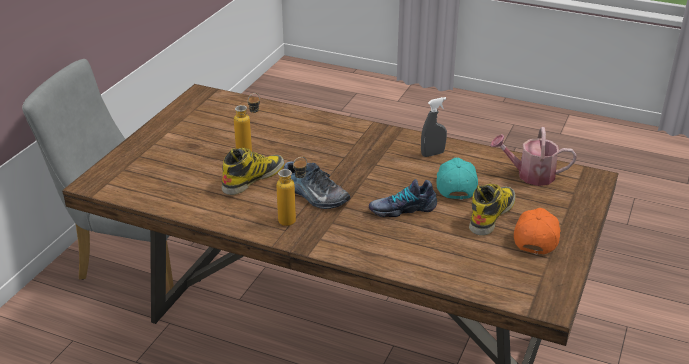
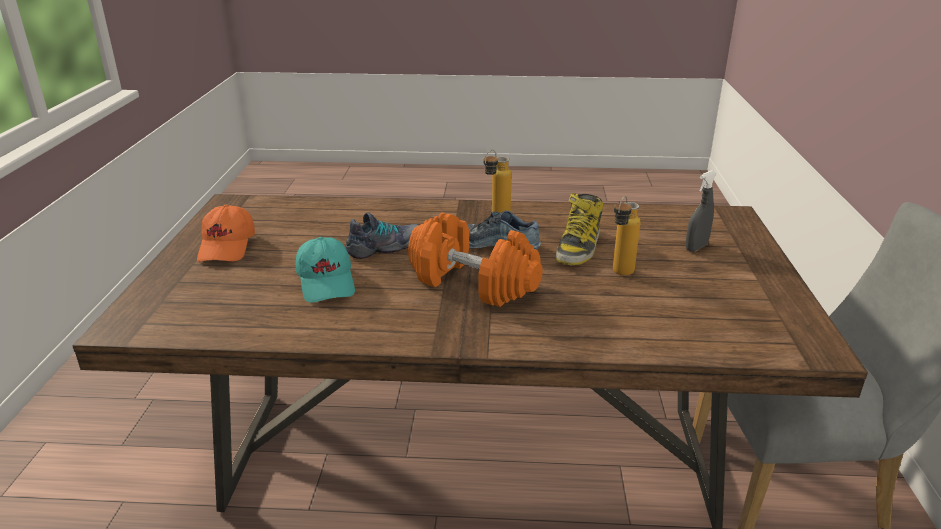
camera: 160 degrees right, 5 degrees down
grey spray bottle [421,97,447,157] -> grey spray bottle moved to [685,170,717,252]
boot [469,184,515,236] -> none
watering can [490,127,577,186] -> none
none -> orange dumbbell [408,212,543,307]

